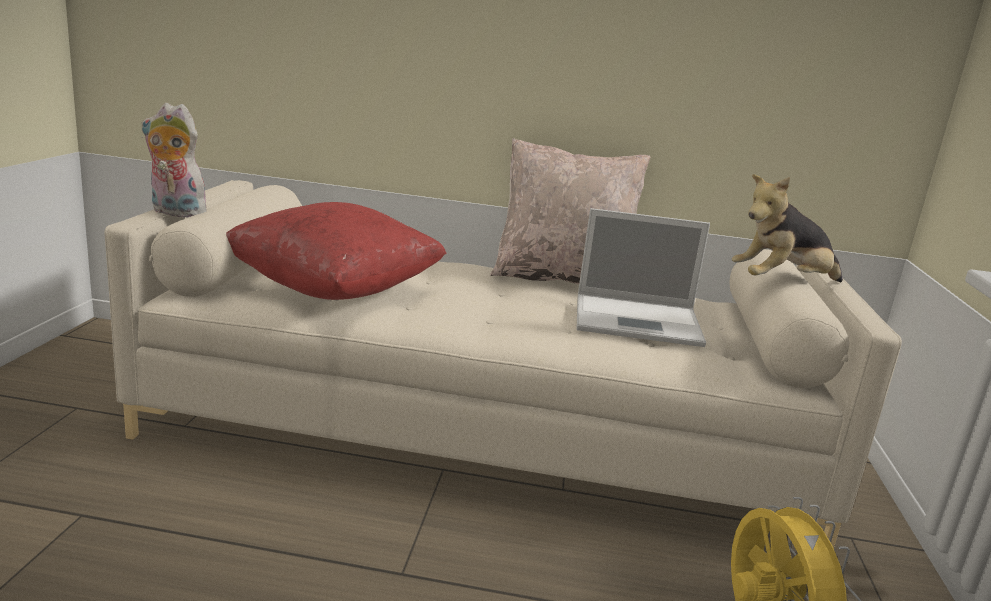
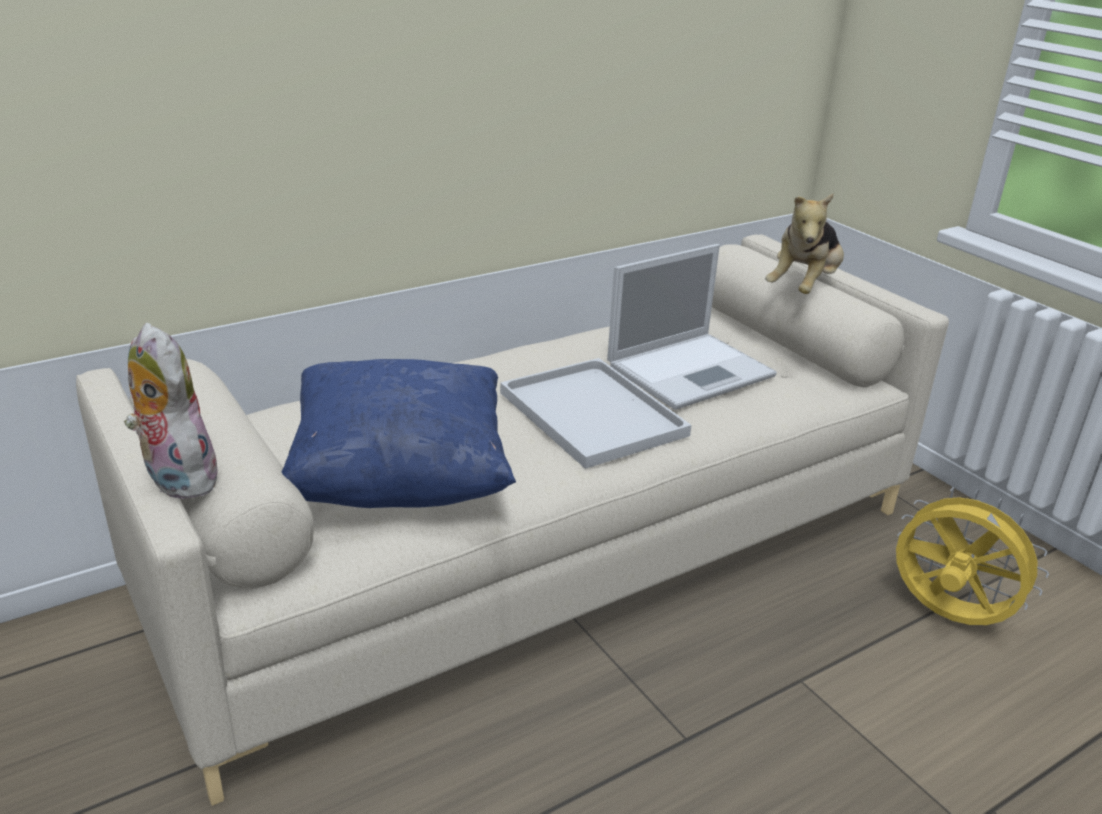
camera: 40 degrees left, 10 degrees up
plush toy [141,103,212,217] -> plush toy turned 75 degrees clockwise [124,323,222,499]
red pillow [226,202,446,300] -> blue pillow [282,359,516,508]
beige pillow [490,138,651,284] -> none
none -> white tray [500,358,692,469]

